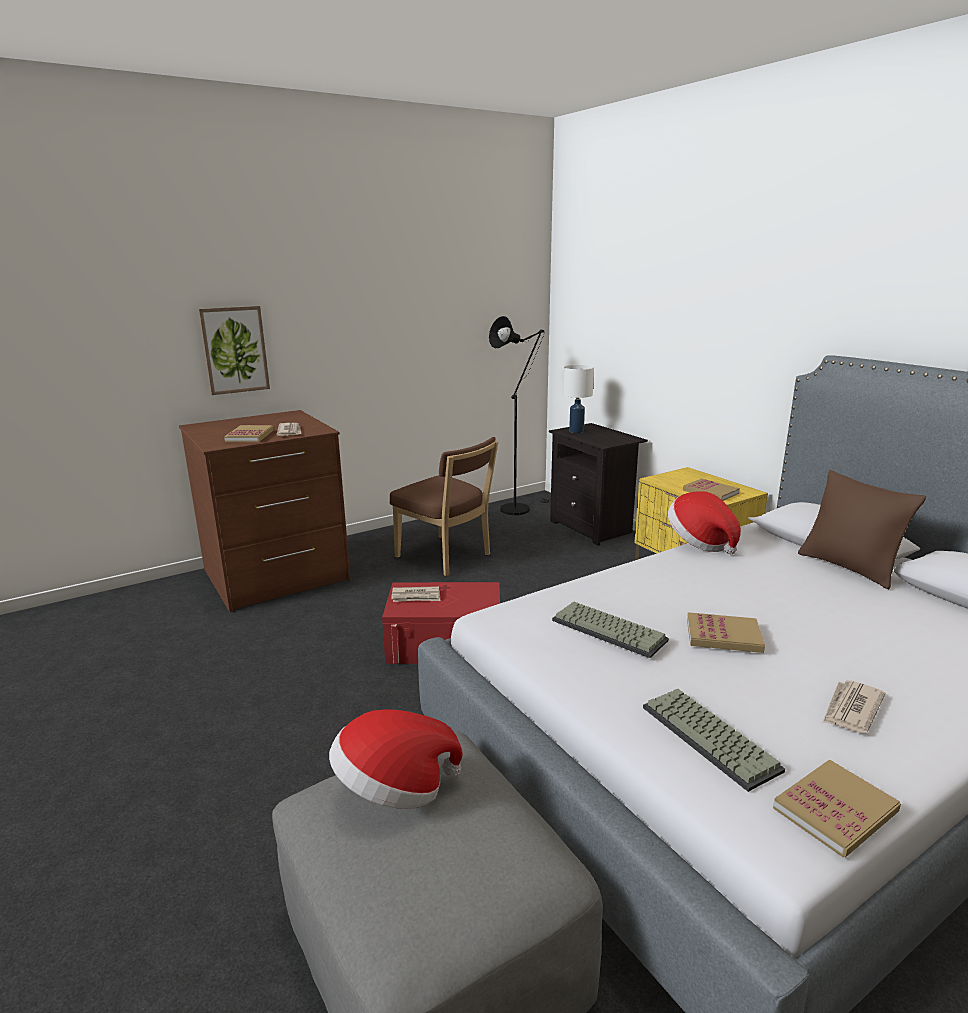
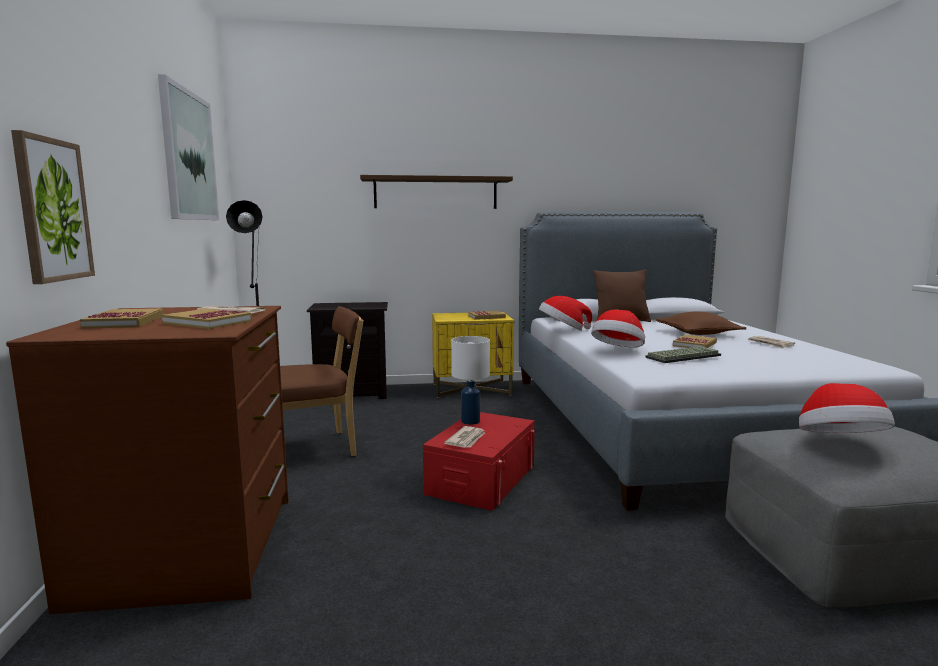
camera: 65 degrees left, 10 degrees down
white table lamp [563,365,594,433] -> white table lamp moved to [451,336,490,425]
keyboard [643,689,785,792] -> none
book [773,759,901,858] -> book moved to [80,308,164,329]
none -> picture [158,74,219,220]
none -> shelf [360,175,513,209]
none -> hat [591,310,645,347]
none -> brown pillow [656,311,746,335]

